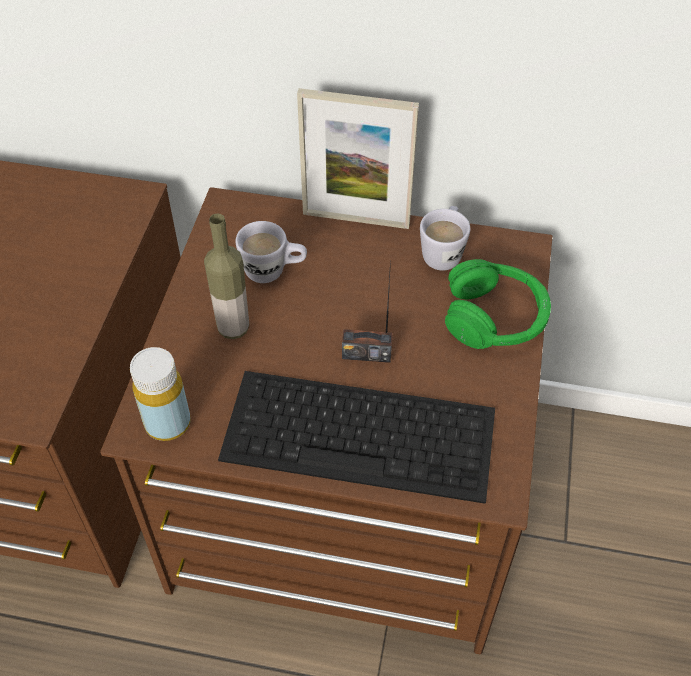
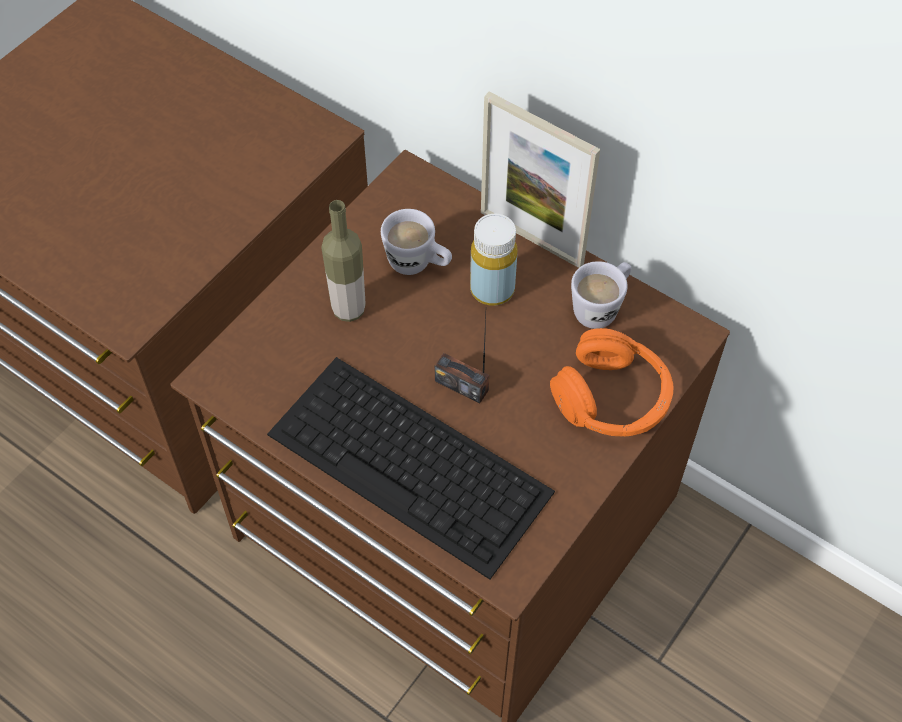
camera: 25 degrees right, 5 degrees up
yellow bottle [130,347,191,441] -> yellow bottle moved to [470,214,517,305]
green headphones [445,259,551,349] -> orange headphones [550,328,674,436]

